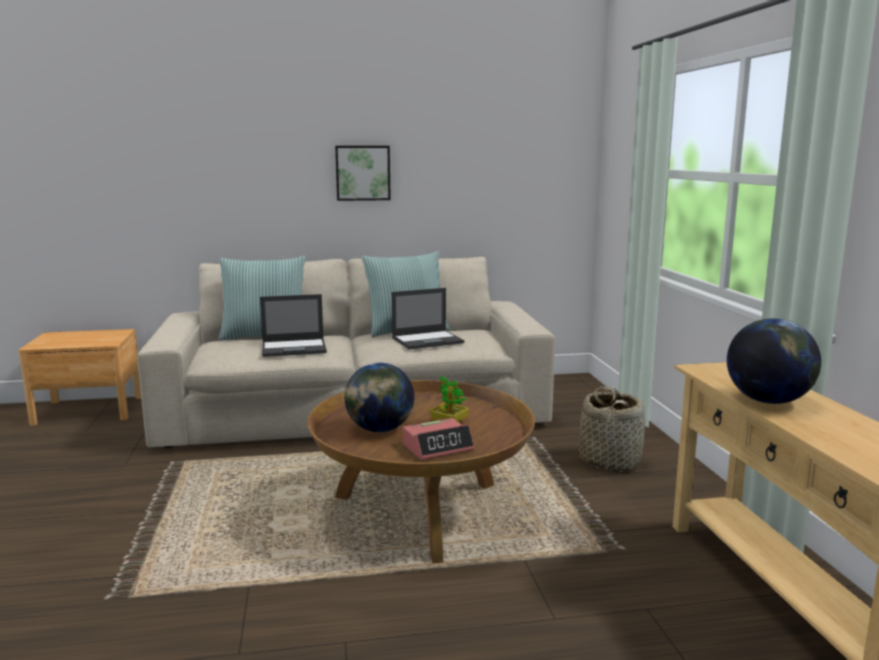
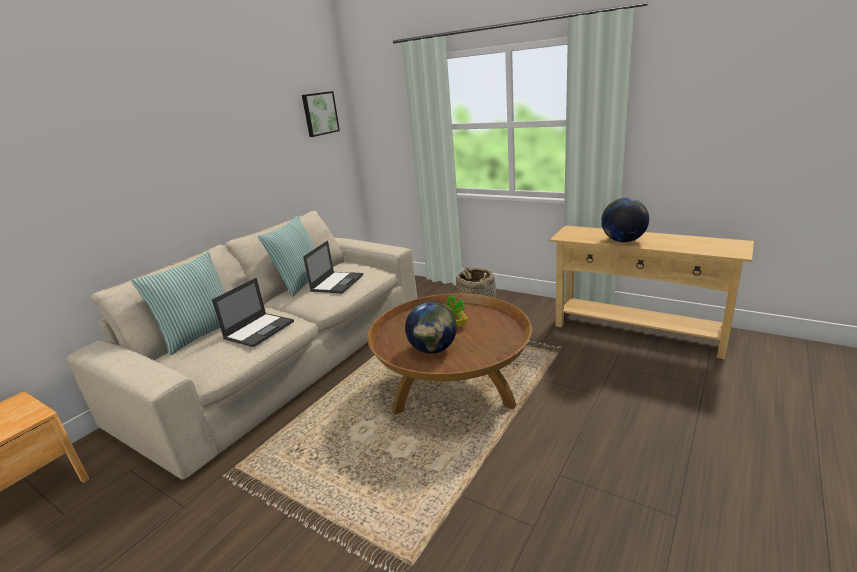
camera: 45 degrees left, 10 degrees up
picture [335,146,391,201] -> picture moved to [302,91,340,137]
alarm clock [403,418,475,460] -> none

